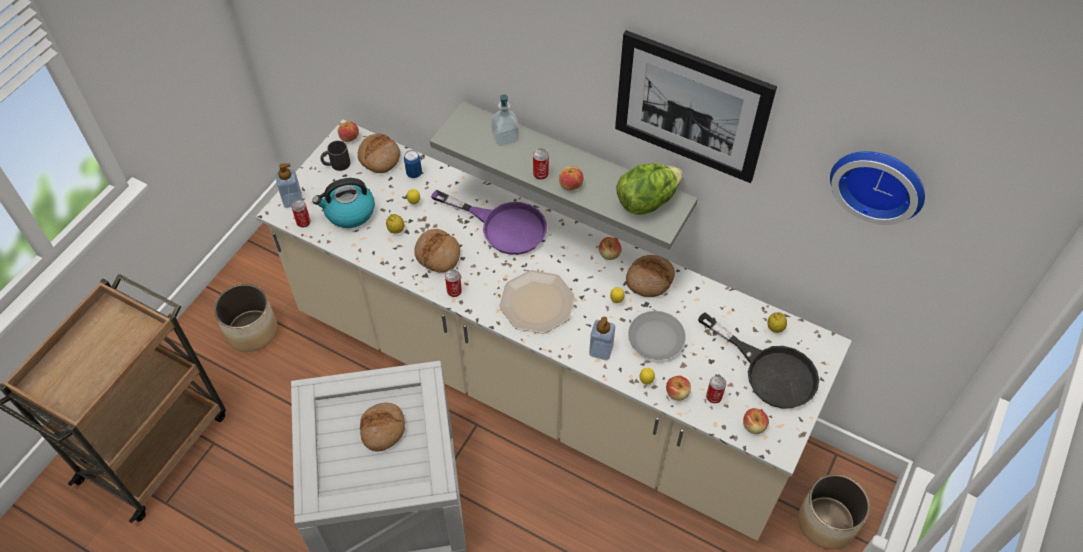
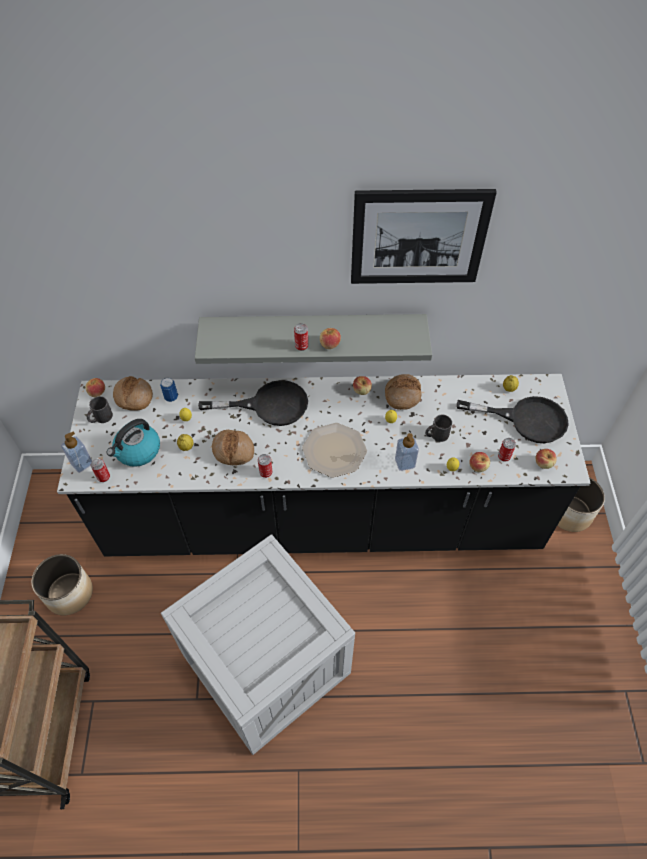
camera: 30 degrees left, 0 degrees up
beige counter [256,120,852,541] -> black counter [57,374,590,556]
bread [360,402,405,452] -> none
purple frying pan [431,189,547,255] -> black frying pan [198,380,308,426]
soap dispenser [491,94,519,146] -> none
lettuce [616,163,683,215] -> none
grey plate [628,311,686,360] -> black mug [425,415,452,442]
wall clock [830,151,925,225] -> none

